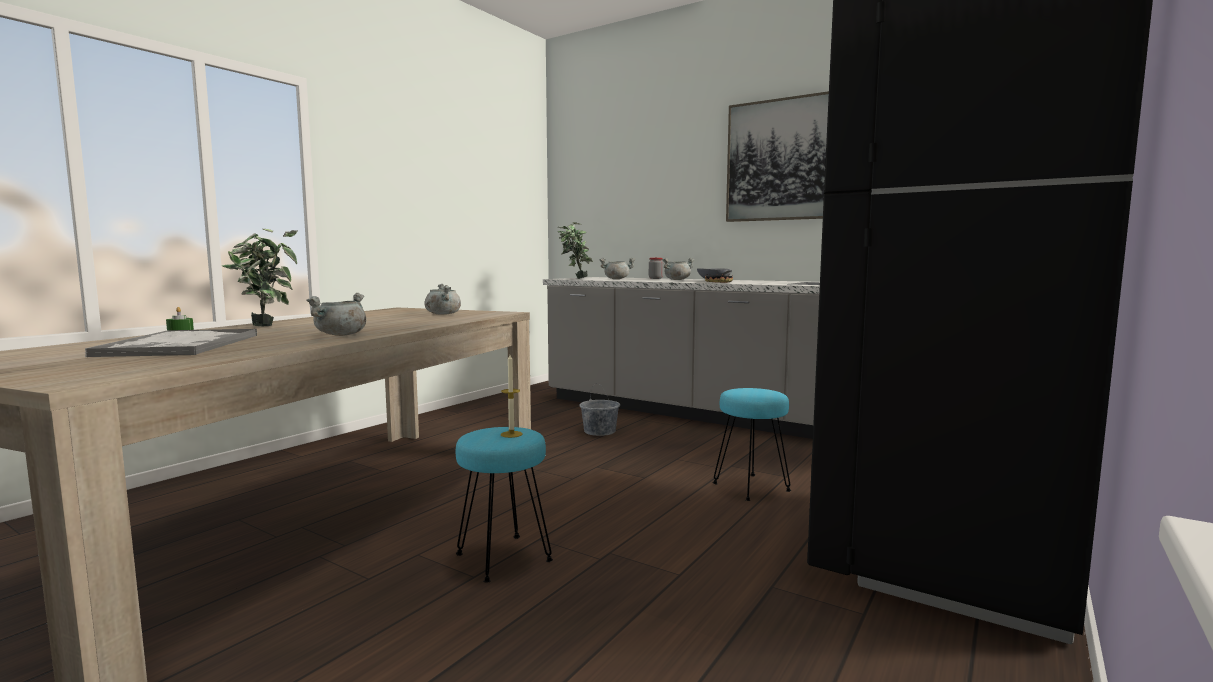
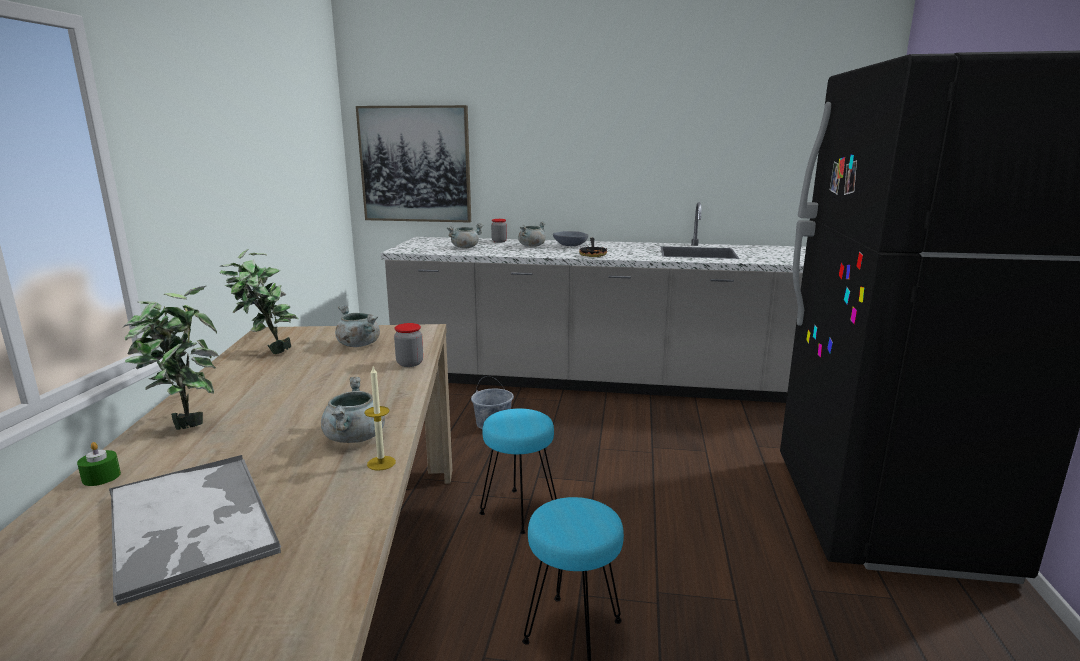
camera: 25 degrees left, 10 degrees up
candle [501,355,523,438] -> candle moved to [364,366,396,471]
potted plant [557,222,593,279] -> potted plant moved to [219,249,298,354]
turquoise stool [712,388,791,501] -> turquoise stool moved to [479,409,557,534]
picture [726,91,829,222] -> picture moved to [356,105,471,223]
none -> jar [394,323,423,367]

